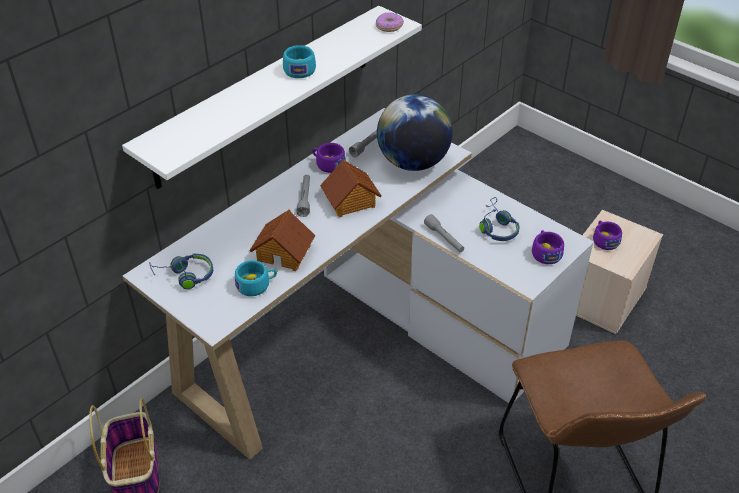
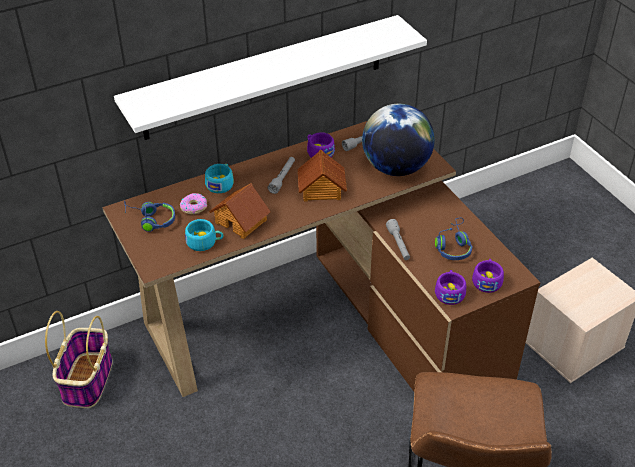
camera: 20 degrees right, 0 degrees up
white desk [123,108,594,460] -> brown desk [102,121,541,397]
turquoise cup [283,45,316,78] -> turquoise cup moved to [205,164,234,193]
donut [376,12,404,32] -> donut moved to [180,193,207,215]
purple cup [593,221,622,250] -> purple cup moved to [435,270,466,305]

